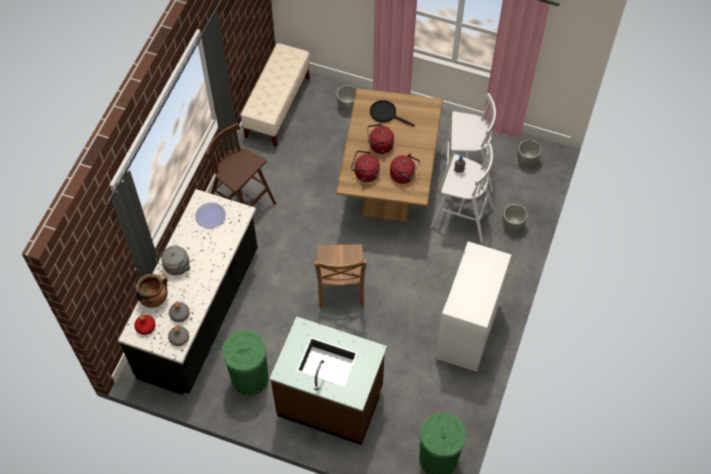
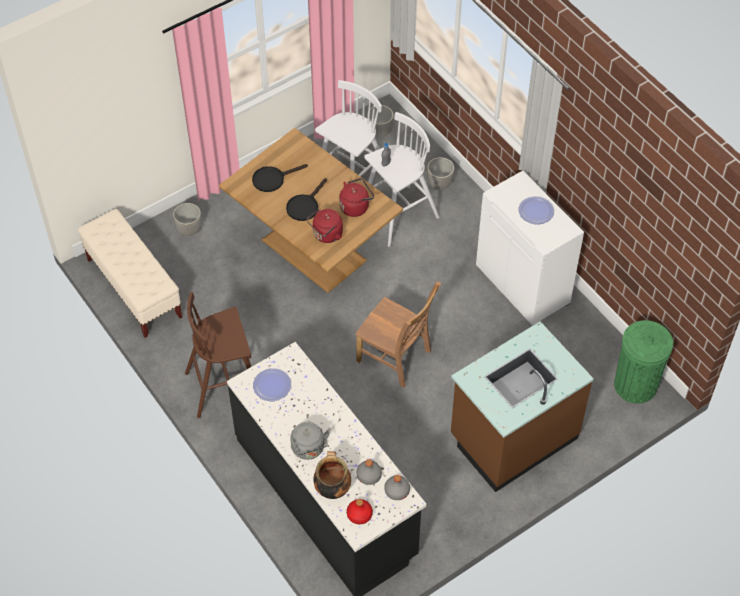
camera: 55 degrees left, 5 degrees down
green trash can [222,330,269,396] -> none
red kettle [367,124,394,154] -> black frying pan [286,178,327,221]
none -> plate [519,196,554,224]

